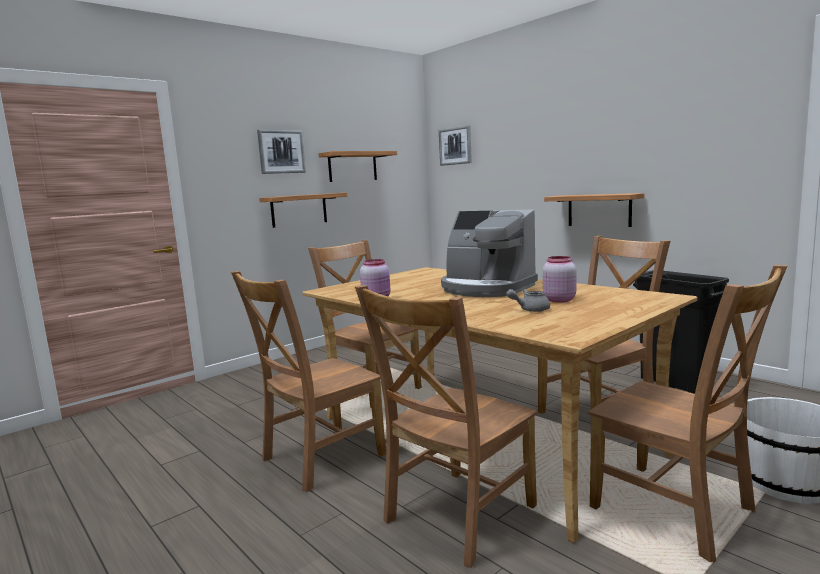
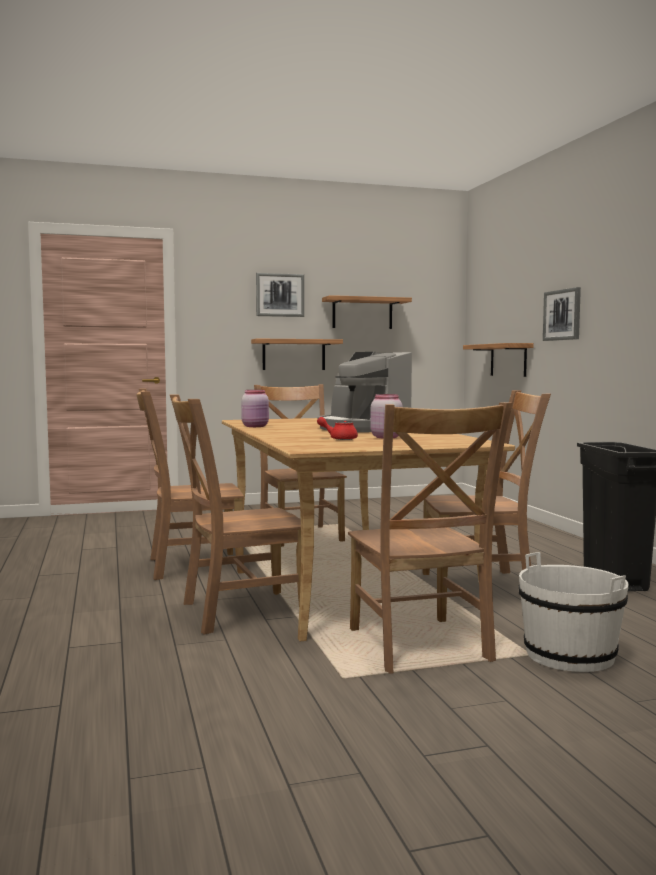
camera: 25 degrees right, 5 degrees down
picture [439,125,472,166] -> picture moved to [543,287,581,341]
grey teapot [506,289,550,312] -> red teapot [317,417,358,440]
shelf [544,193,645,227] -> shelf moved to [463,343,534,377]

